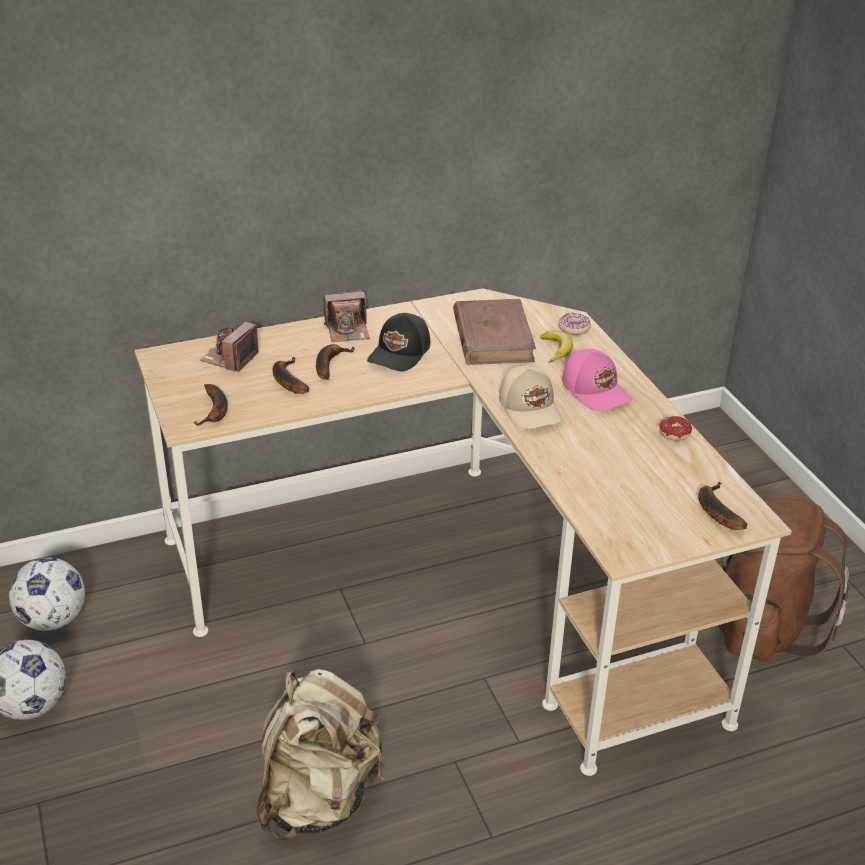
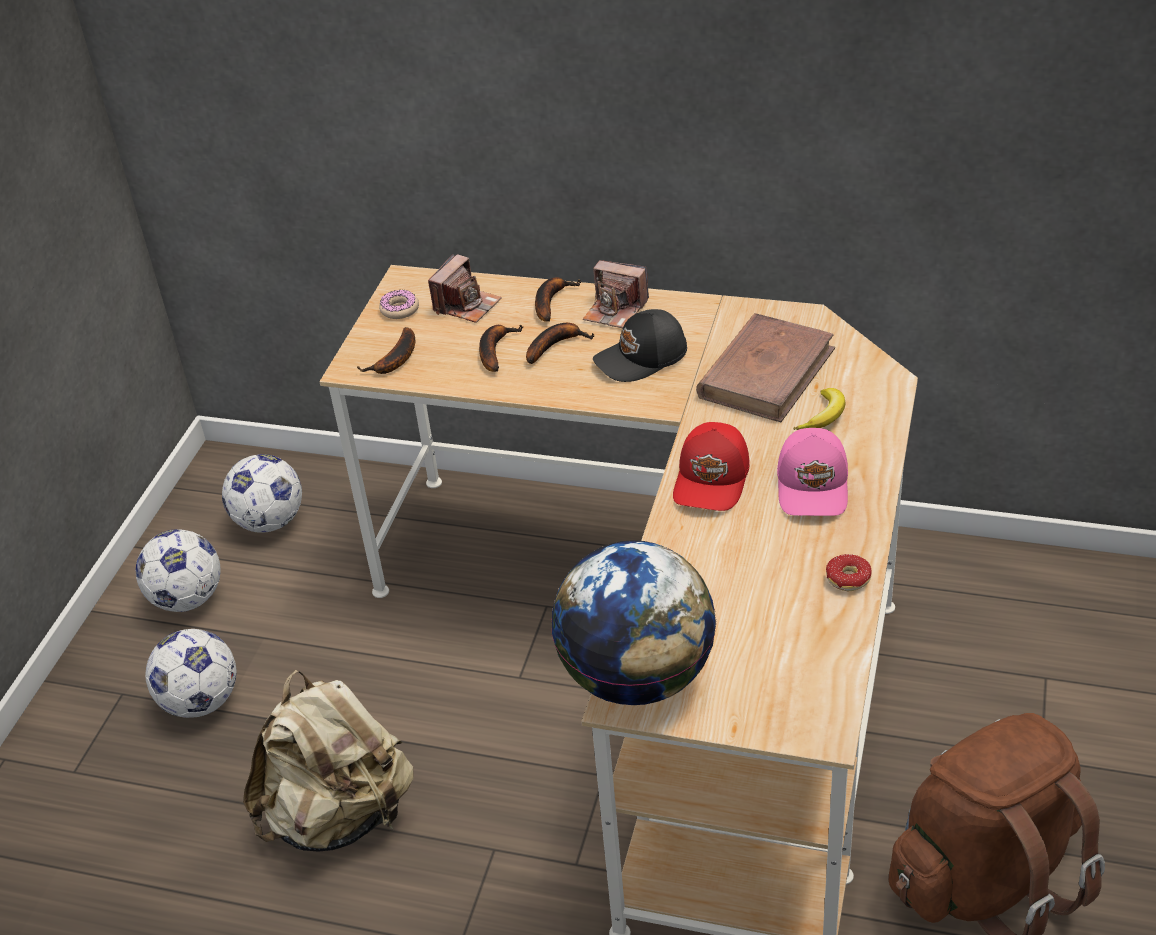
camera: 40 degrees right, 5 degrees up
camera [200,322,259,372] -> camera turned 150 degrees clockwise [428,254,502,323]
beige cap [499,365,563,429] -> red cap [673,422,749,511]
donut [558,313,591,335] -> donut moved to [379,289,419,319]
banana [698,482,747,530] -> banana moved to [535,277,581,322]
none -> football [145,629,237,718]
none -> globe [551,540,716,705]

